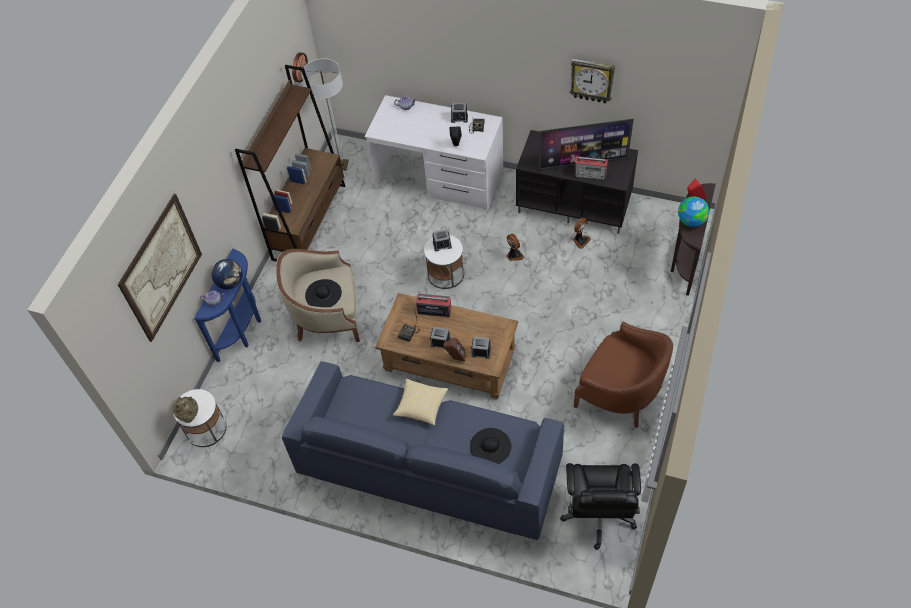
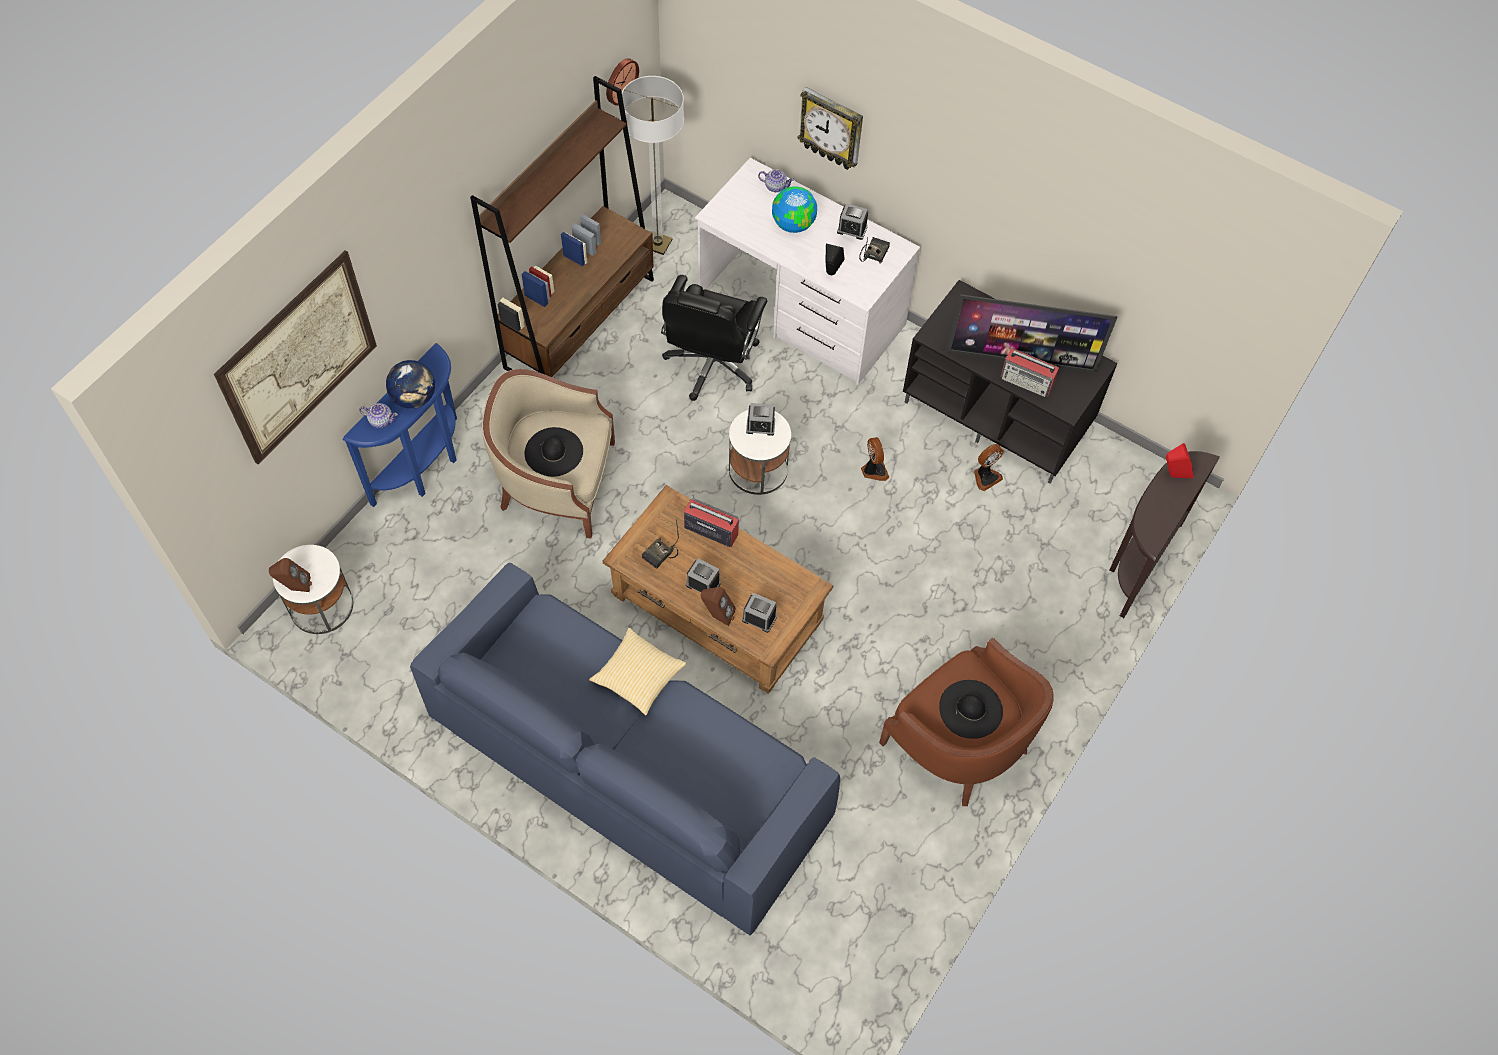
camera: 10 degrees right, 5 degrees up
beige vase [173,396,198,423] -> brown speaker [269,558,312,592]
black hat [470,428,512,464] -> black hat moved to [939,680,1003,739]
black office chair [560,463,641,550] -> black office chair moved to [661,275,767,401]
wall clock [569,58,615,103] -> wall clock moved to [797,87,863,170]
globe [678,196,710,227] -> globe moved to [772,186,817,233]

